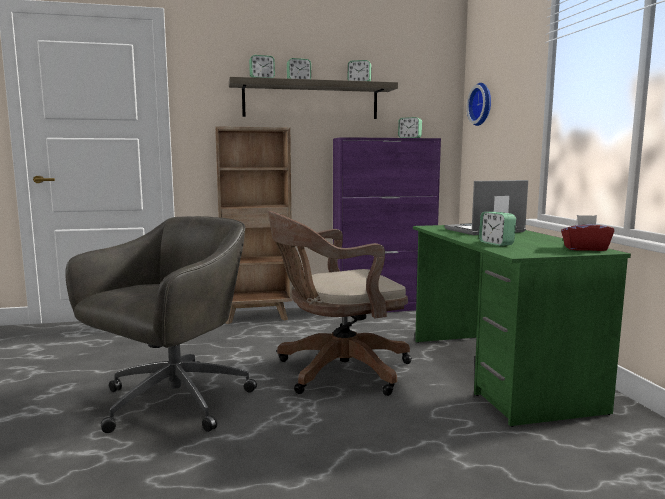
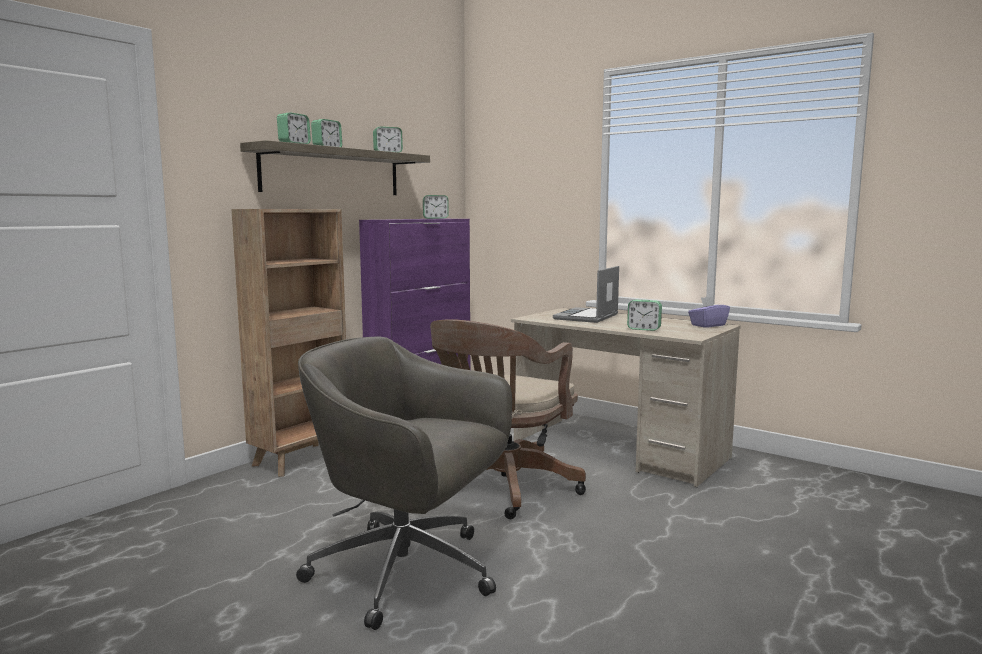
camera: 40 degrees left, 0 degrees up
grey office chair [65,216,257,433] -> grey office chair turned 60 degrees counterclockwise [296,337,512,630]
green desk [413,225,631,427] -> beige desk [511,308,741,487]
wall clock [467,83,491,126] -> none
red tissue box [561,215,614,251] -> purple tissue box [688,296,730,328]

